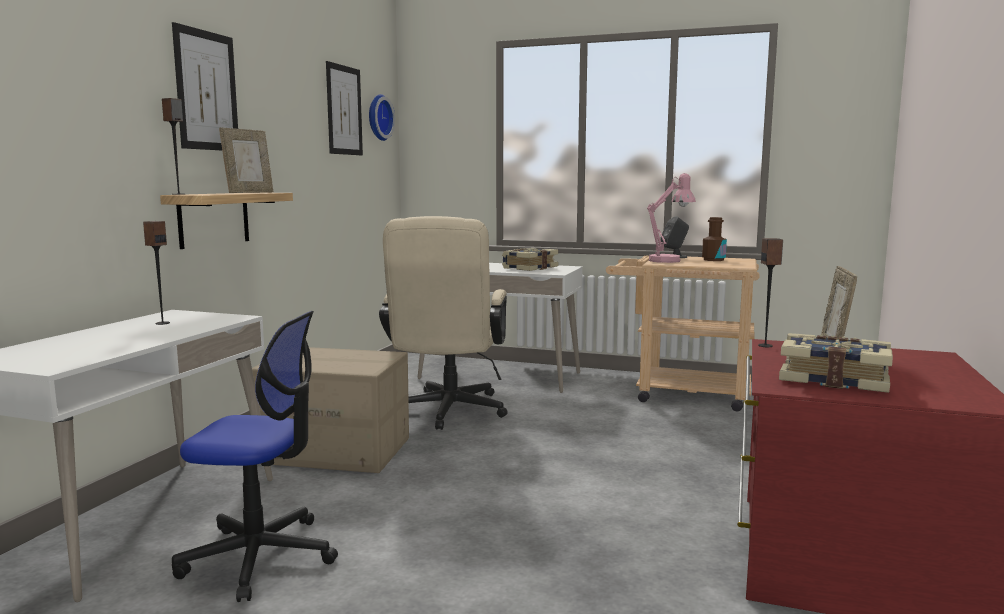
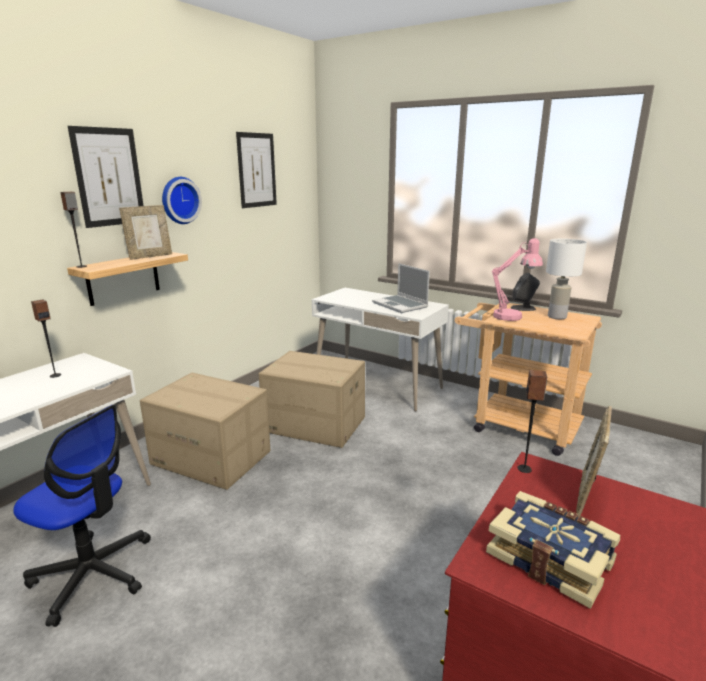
camera: 15 degrees right, 10 degrees up
wall clock [369,94,395,141] -> wall clock moved to [162,177,202,224]
beige office chair [379,216,508,430] -> cardboard box [259,351,365,448]
book [502,248,558,271] -> laptop [372,263,430,313]
brown bottle [702,217,727,261] -> white table lamp [546,238,587,319]

